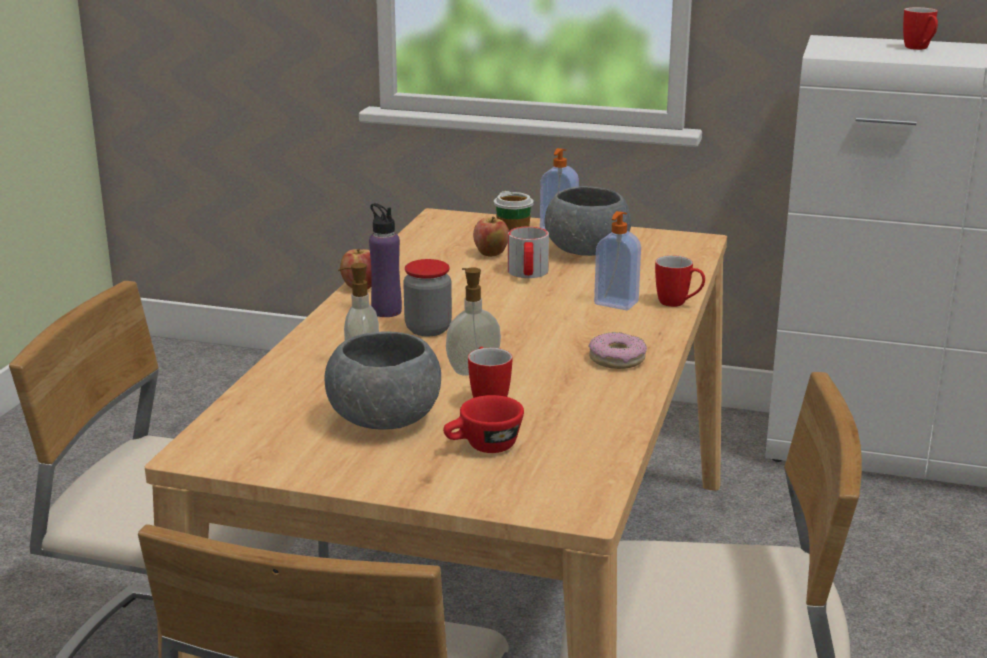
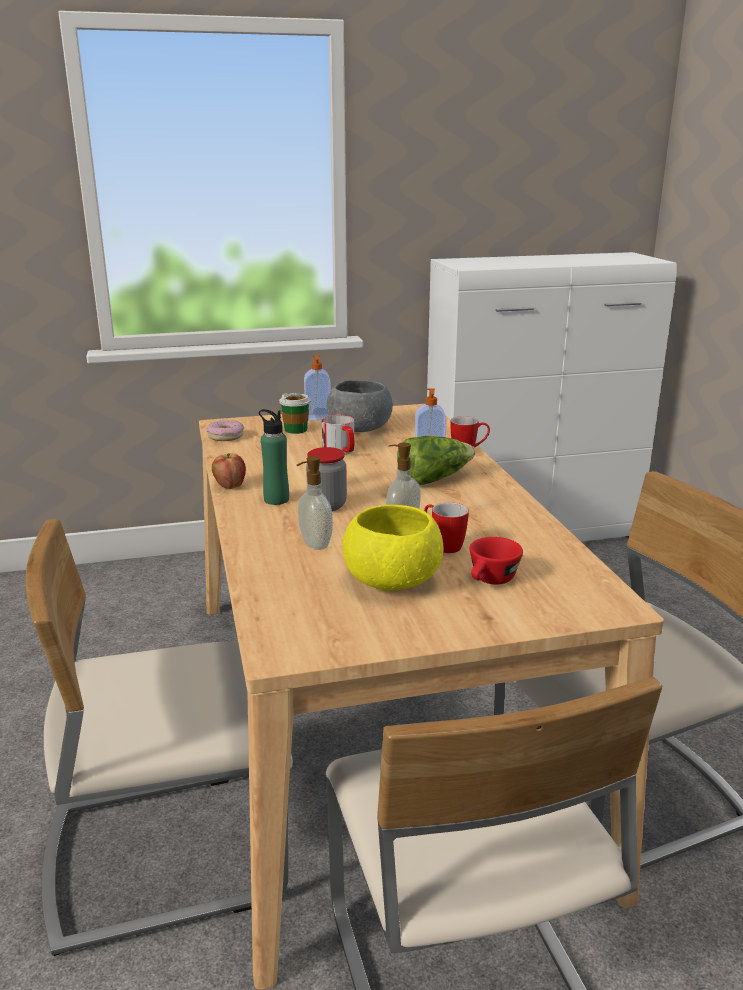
camera: 30 degrees left, 0 degrees up
grey bowl [325,331,441,430] -> yellow bowl [342,505,443,591]
purple bottle [369,203,402,317] -> green bottle [259,409,289,505]
apple [473,217,509,257] -> none
donut [588,332,647,369] -> donut moved to [207,420,244,441]
mug [903,7,938,50] -> none
none -> lettuce [397,436,476,485]

